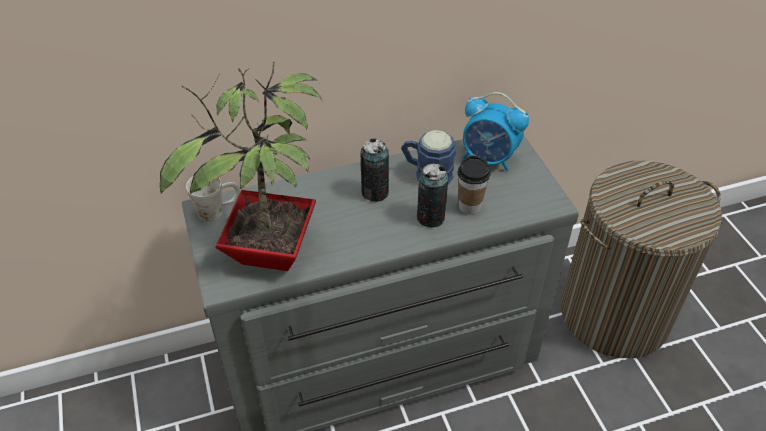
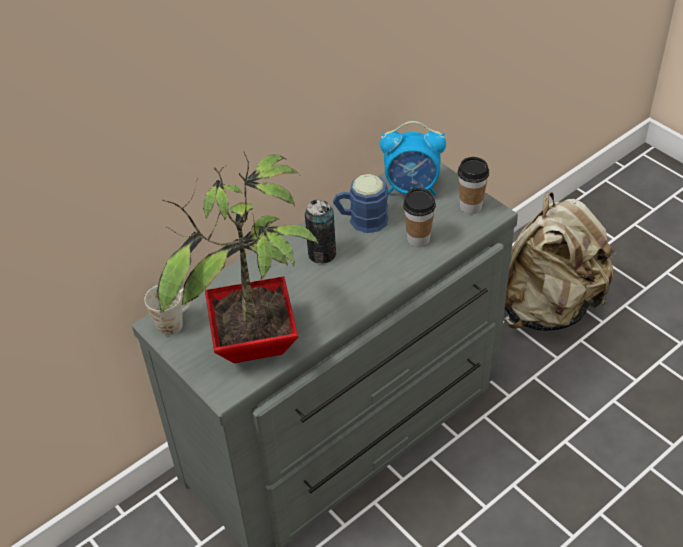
camera: 20 degrees left, 0 degrees up
can [417,164,448,228] -> none
laundry basket [561,161,722,358] -> beige backpack [503,192,616,331]
none -> cup [458,157,489,214]

